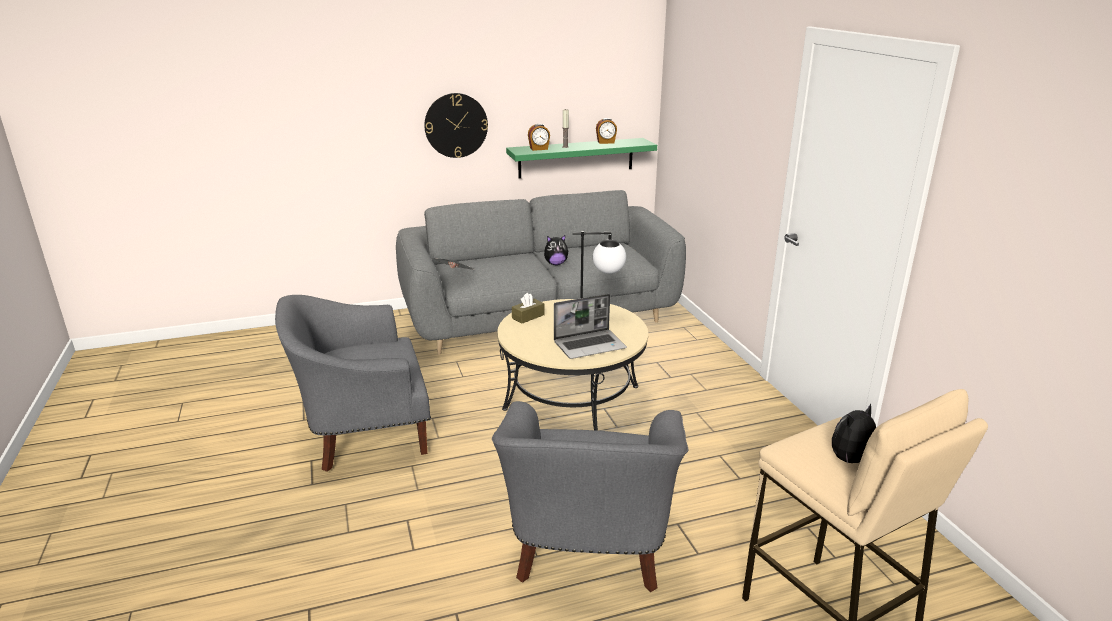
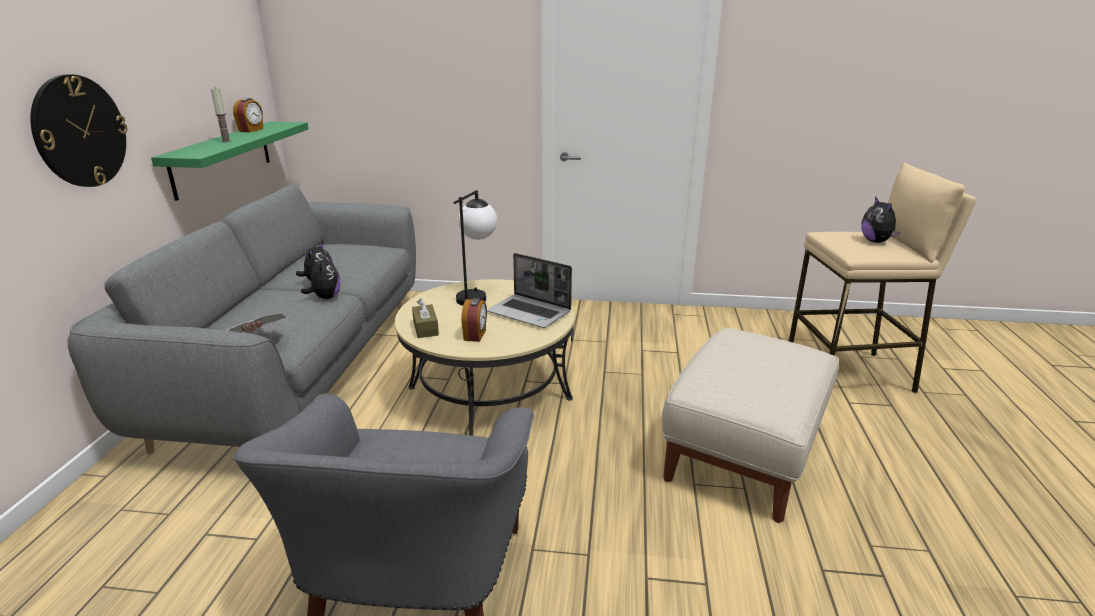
camera: 65 degrees left, 0 degrees up
grey armchair [492,401,689,592] -> beige ottoman [662,328,839,523]
alarm clock [528,124,550,151] -> alarm clock moved to [461,298,487,342]
laptop [554,294,627,359] -> laptop turned 120 degrees clockwise [487,253,572,328]
none -> plush toy [301,254,340,299]

